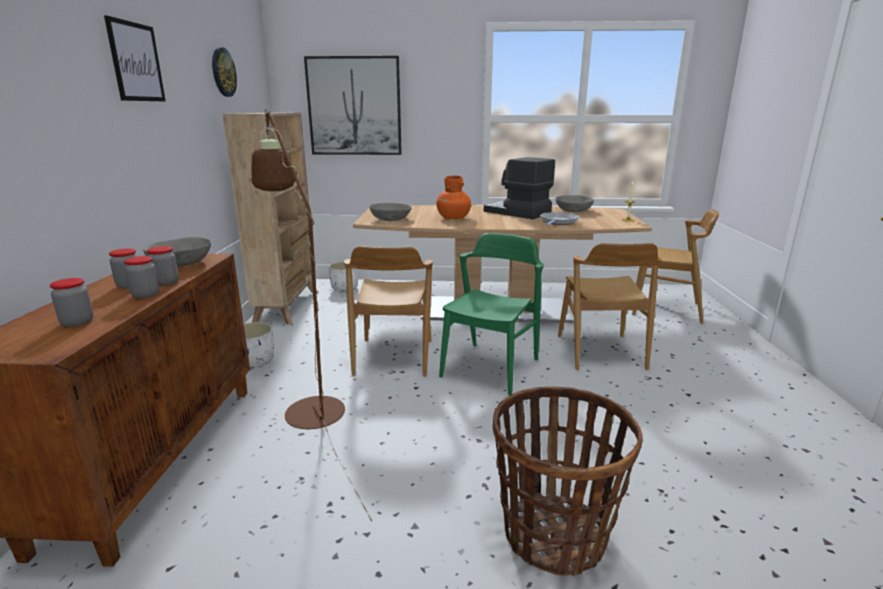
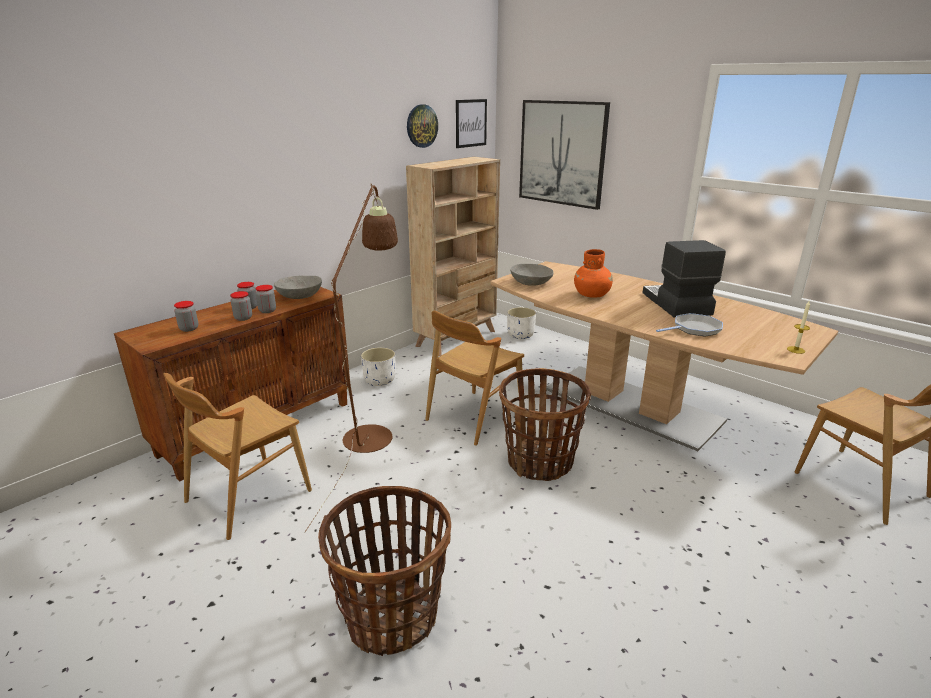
camera: 40 degrees right, 5 degrees up
picture [104,15,165,101] -> picture moved to [456,99,487,148]
green chair [439,233,544,396] -> basket [499,368,591,481]
grey bowl [555,195,594,212] -> none
brown chair [558,243,662,370] -> brown chair moved to [163,373,312,540]

